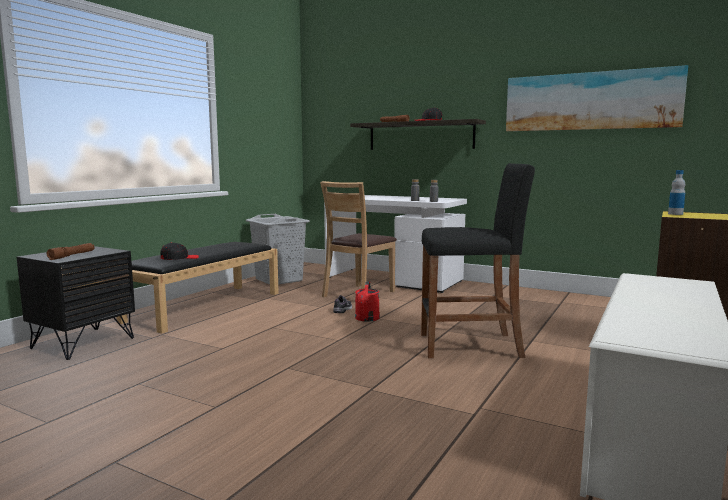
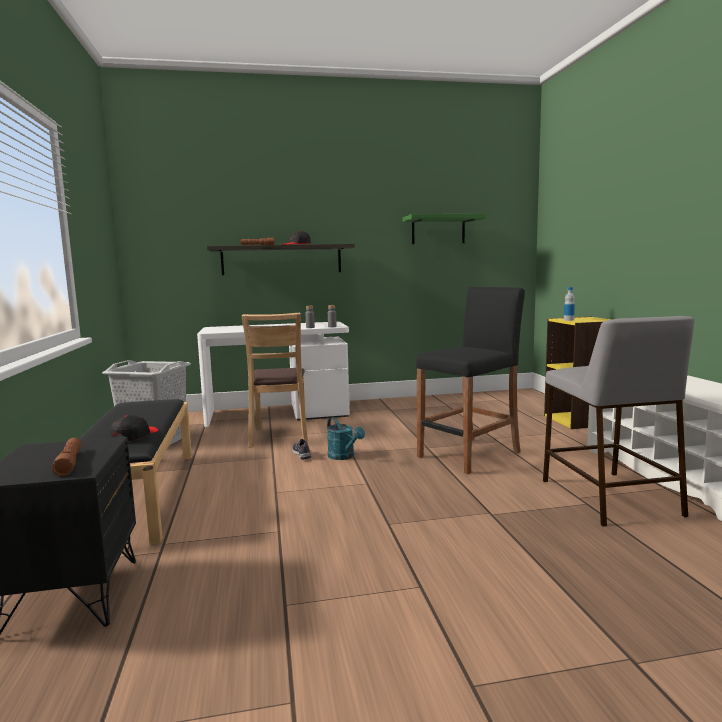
camera: 40 degrees left, 0 degrees up
red watering can [355,281,380,322] -> turquoise watering can [327,417,365,460]
picture [506,65,688,131] -> green shelf [402,214,487,244]
none -> grey stool [543,316,694,527]

